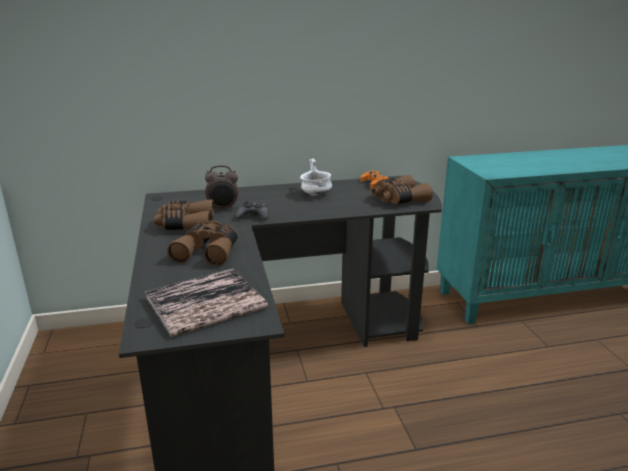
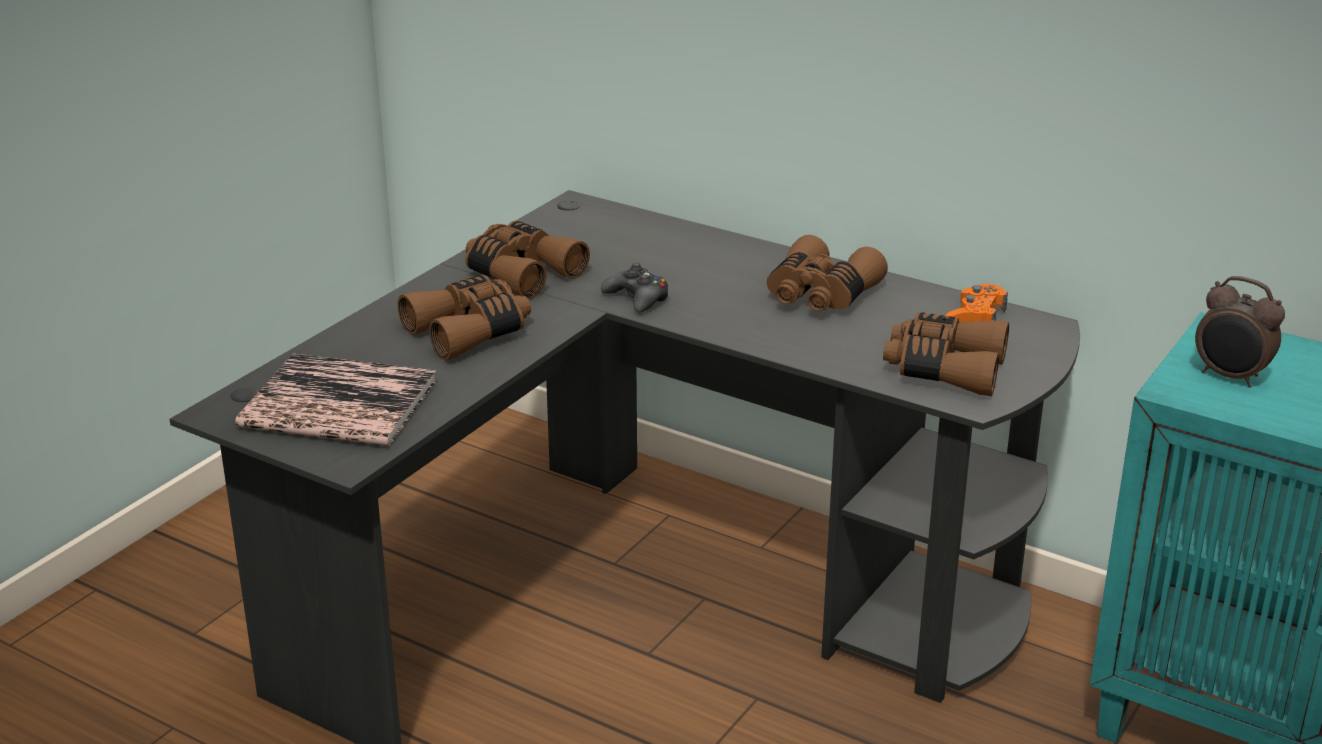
camera: 45 degrees right, 5 degrees up
alarm clock [205,165,238,210] -> alarm clock moved to [1195,276,1285,388]
white bowl [300,159,332,196] -> brown binoculars [767,235,888,311]

